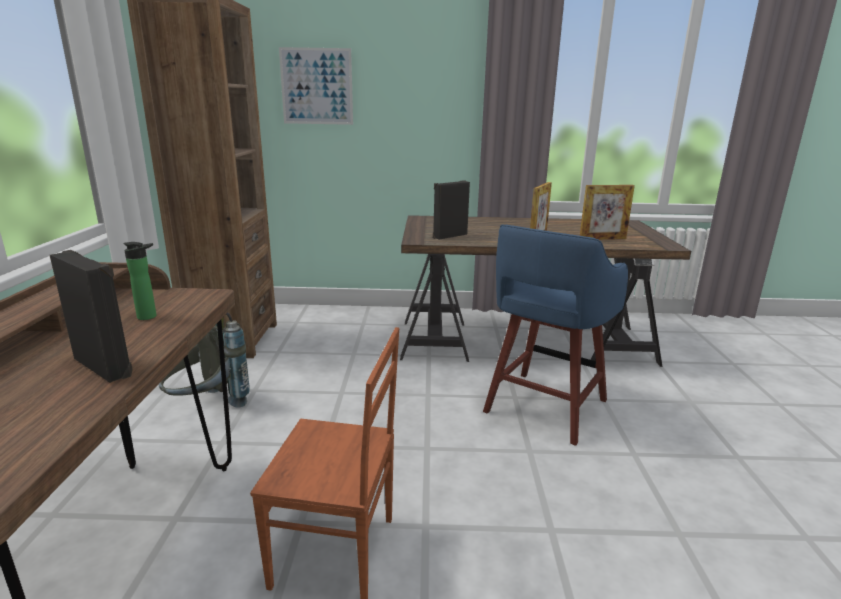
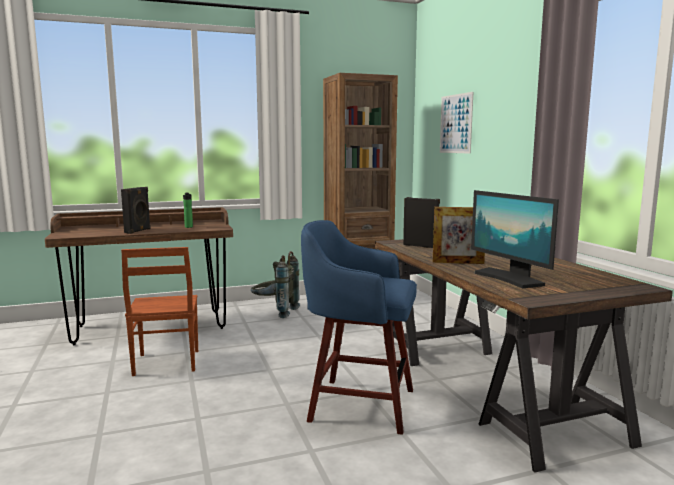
camera: 70 degrees right, 10 degrees down
picture frame [580,185,635,240] -> monitor [471,190,559,288]

